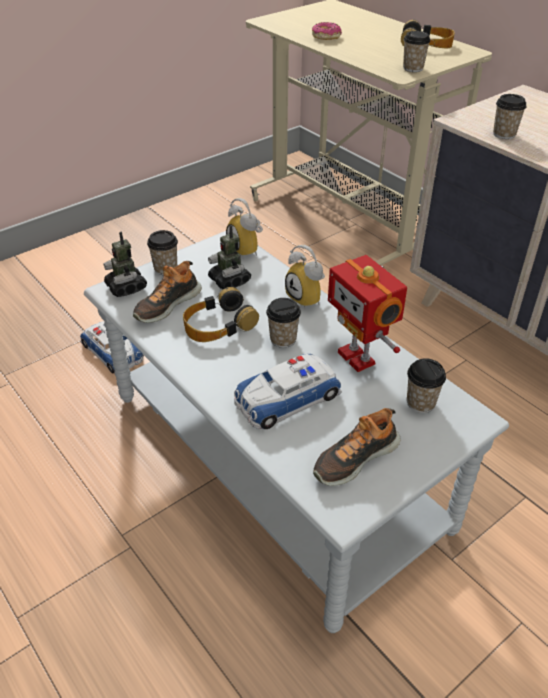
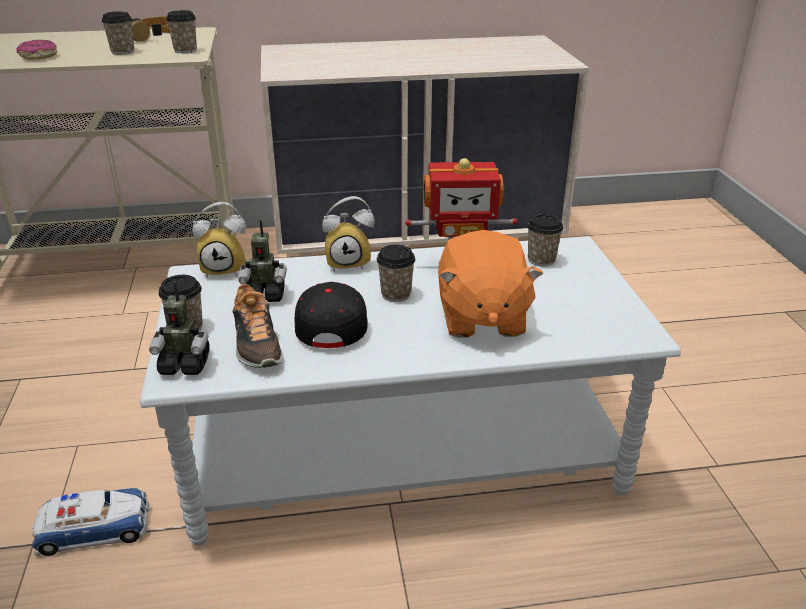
camera: 60 degrees left, 10 degrees down
headphones [183,287,259,342] -> black cap [294,282,368,348]
toy car [234,354,342,429] -> orange plush toy [438,230,543,338]
shoe [313,408,400,486] -> none
cup [493,94,527,139] -> cup moved to [102,11,134,55]

